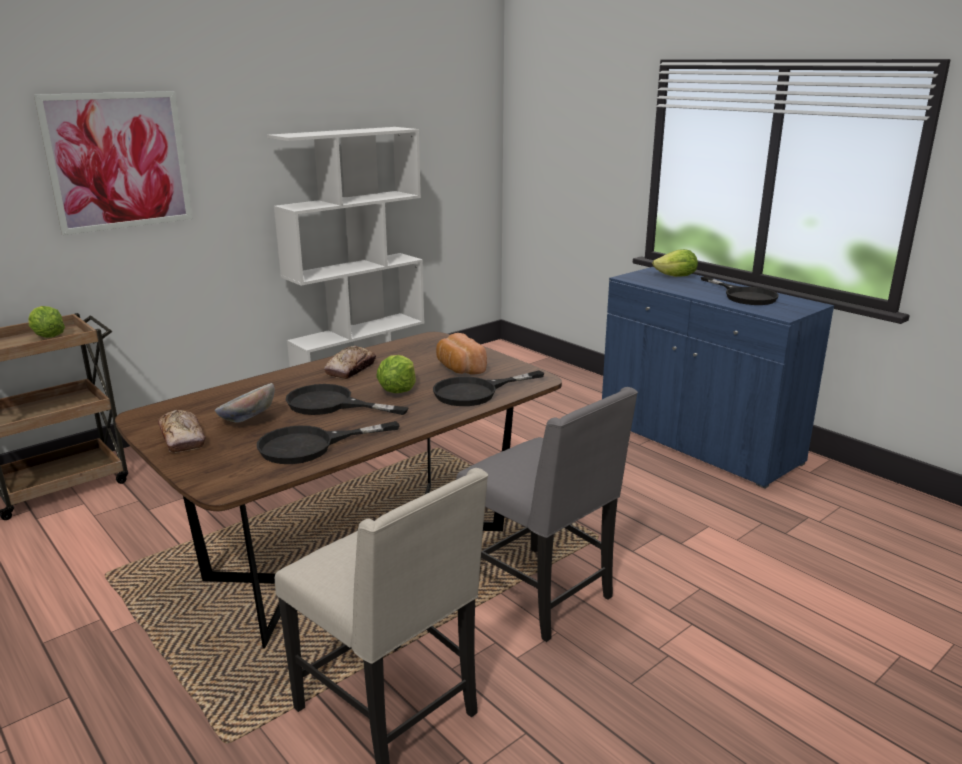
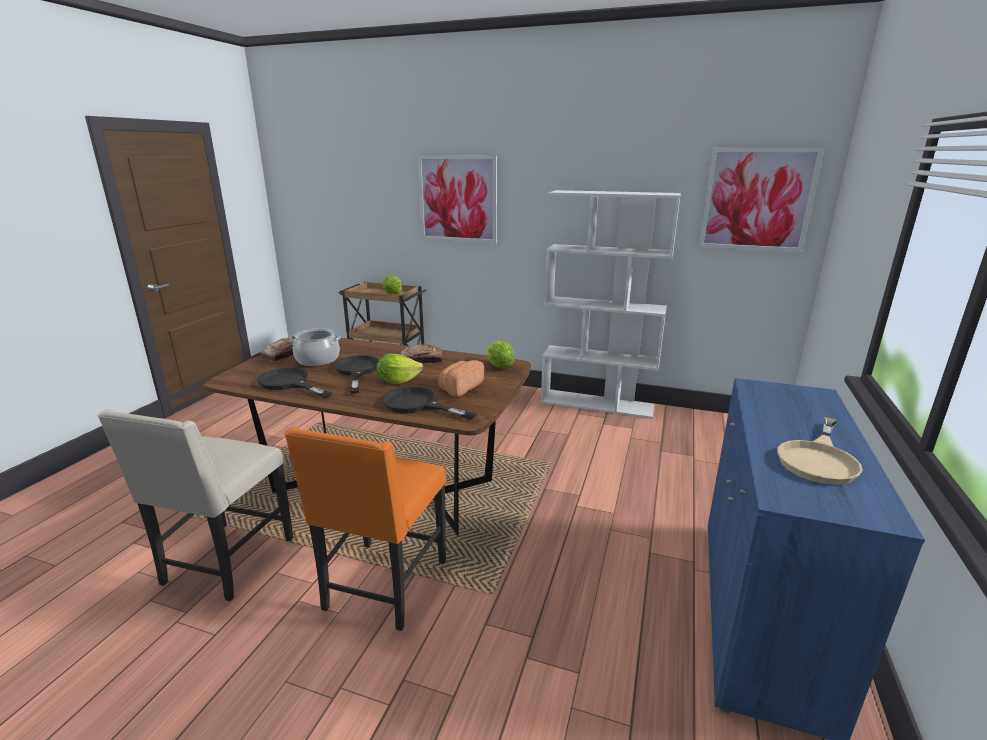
camera: 60 degrees right, 0 degrees up
bowl [215,383,275,423] -> cooking pot [289,328,341,366]
grey chair [456,387,638,642] -> orange chair [284,427,446,631]
lettuce [652,249,698,277] -> lettuce moved to [487,341,514,368]
black frying pan [701,276,779,305] -> beige frying pan [777,417,863,485]
none -> picture [699,148,824,252]

